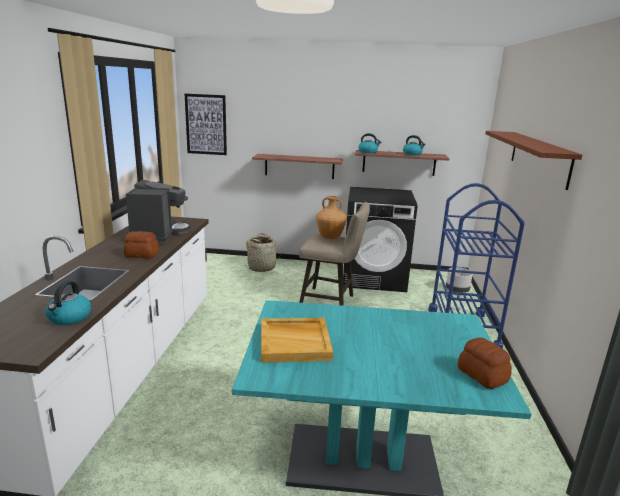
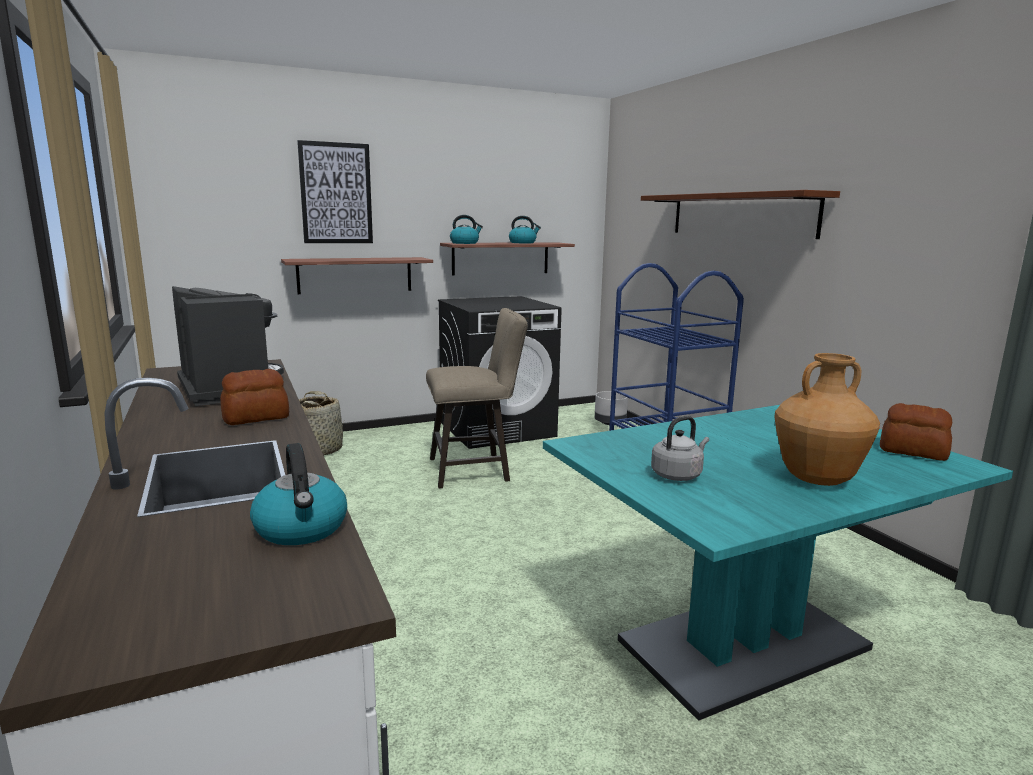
camera: 30 degrees left, 5 degrees down
picture [185,94,227,155] -> picture moved to [297,140,373,243]
beige tray [261,318,333,363] -> grey kettle [651,416,709,481]
brown vase [316,196,347,239] -> brown vase moved to [774,353,880,486]

